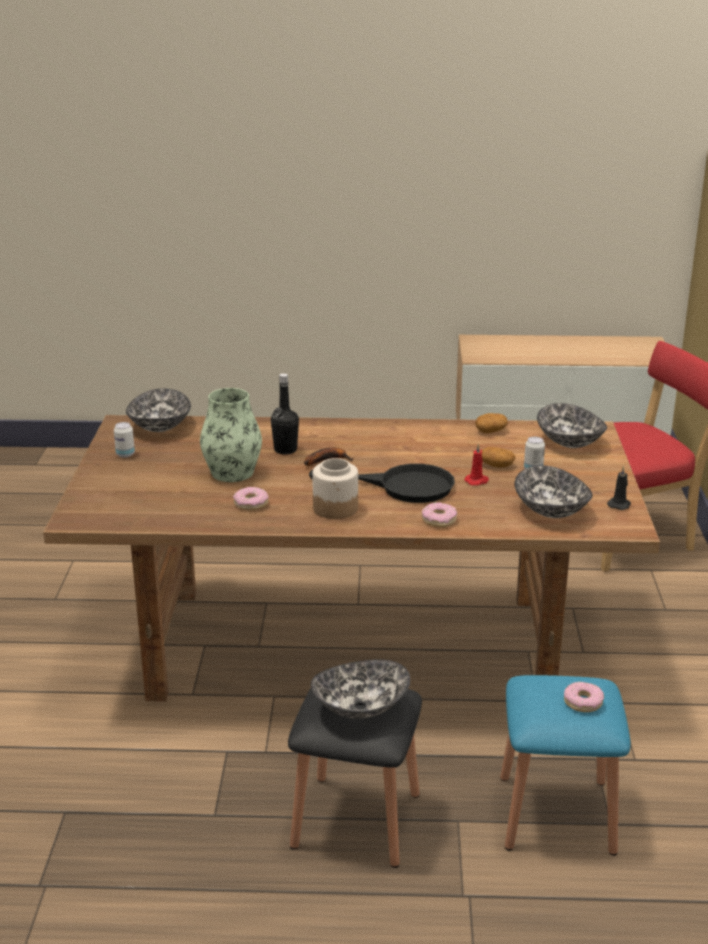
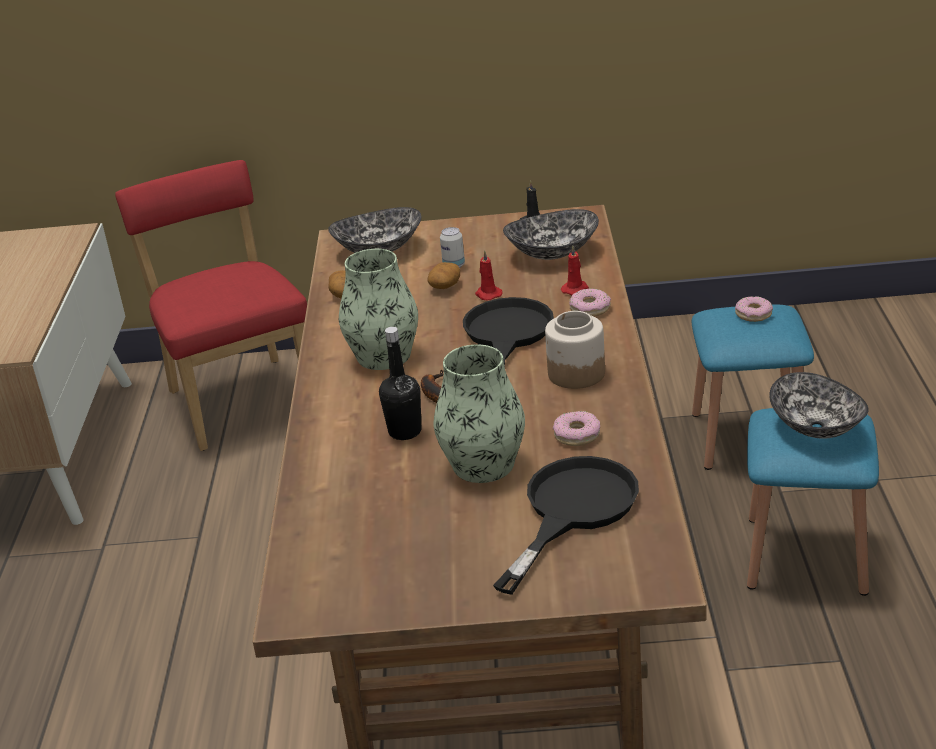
camera: 90 degrees left, 5 degrees up
can [114,422,135,458] -> none
bowl [126,388,191,432] -> none
black stool [288,688,422,868] -> blue stool [747,408,879,596]
none -> vase [339,249,418,370]
none -> black frying pan [493,456,639,595]
none -> red candle [561,245,589,295]

